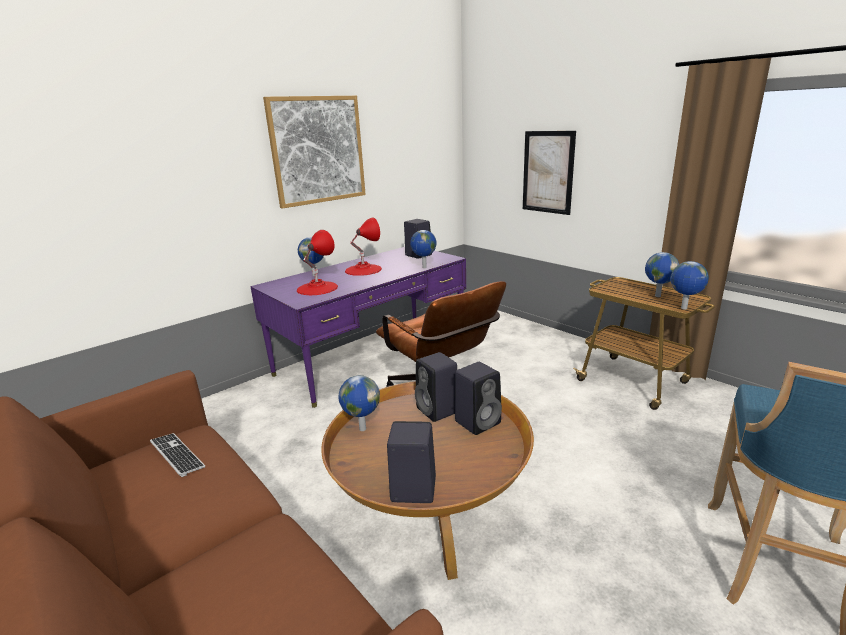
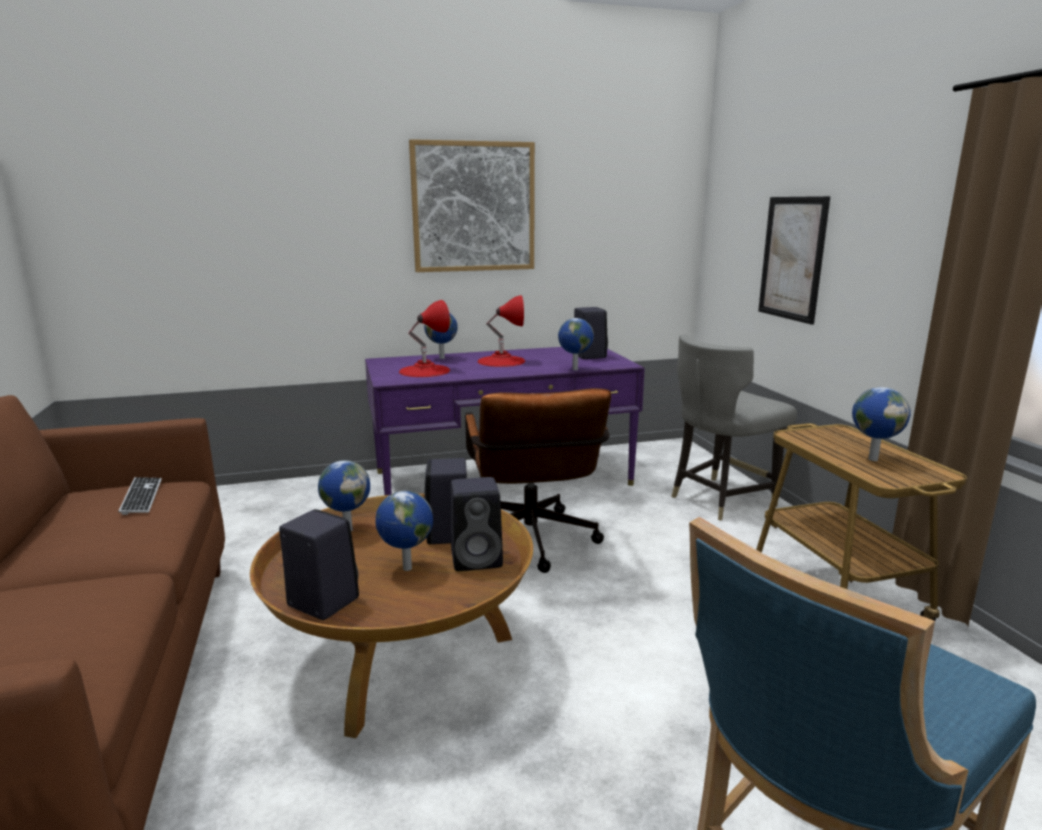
camera: 25 degrees right, 5 degrees down
globe [670,261,709,310] -> globe moved to [376,491,433,571]
none -> grey chair [671,334,797,520]

